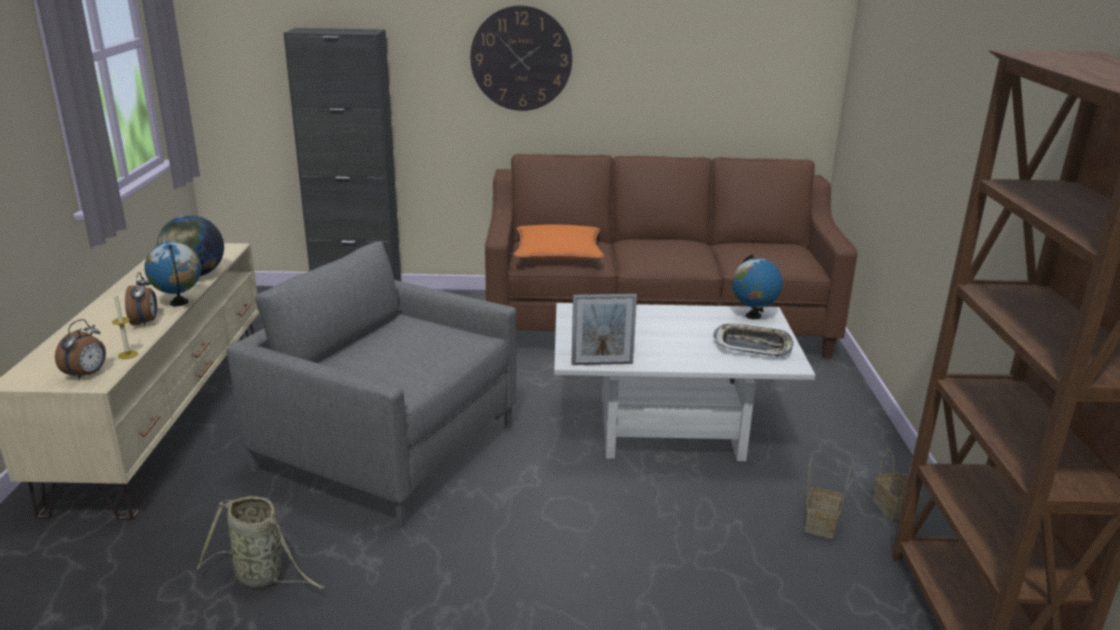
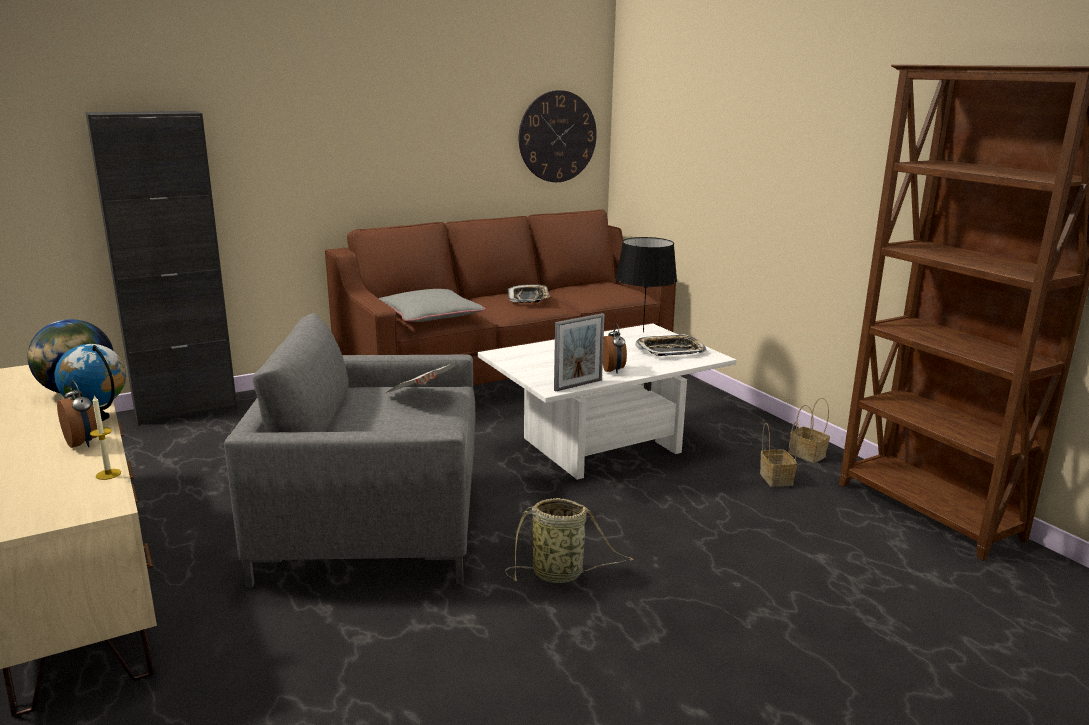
camera: 30 degrees left, 5 degrees down
alarm clock [55,319,106,380] -> alarm clock moved to [603,324,627,374]
basket [197,496,325,589] -> basket moved to [505,498,634,583]
wall clock [470,5,572,111] -> wall clock moved to [519,90,597,182]
orange pillow [514,224,604,260] -> grey pillow [378,289,486,322]
globe [732,254,783,319] -> black table lamp [615,237,677,333]
none -> newspaper [386,363,458,393]
none -> tray [508,285,550,303]

